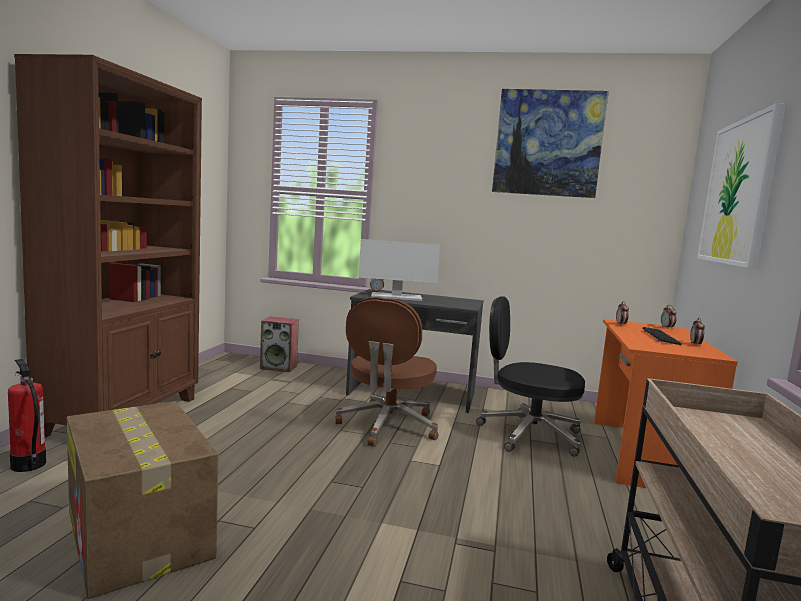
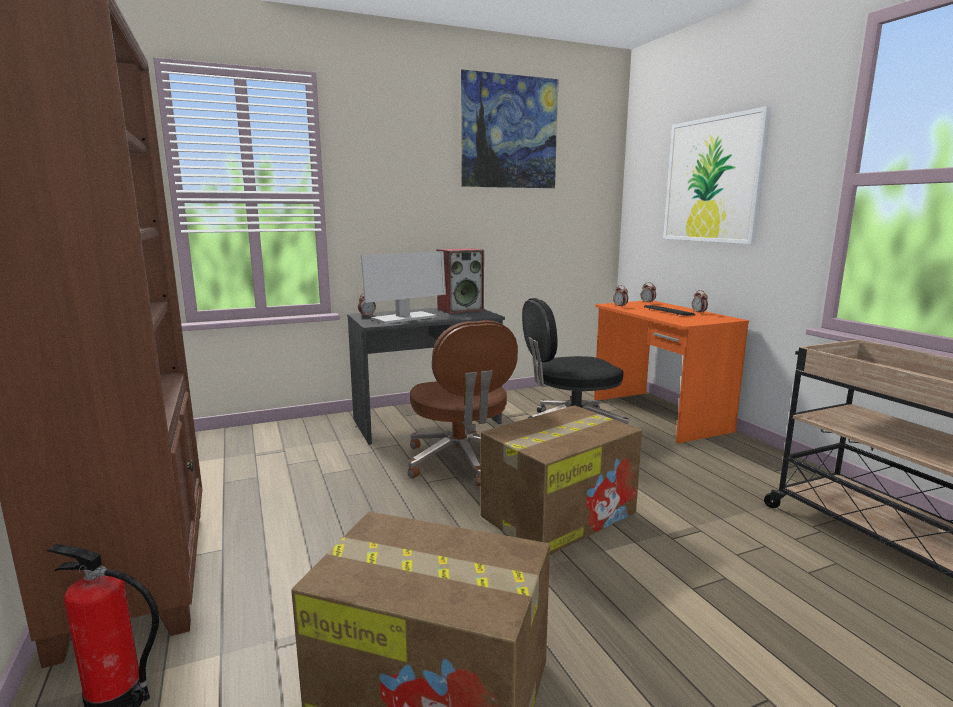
camera: 35 degrees left, 5 degrees up
speaker [260,317,299,372] -> speaker moved to [436,248,484,314]
none -> cardboard box [480,405,642,555]

